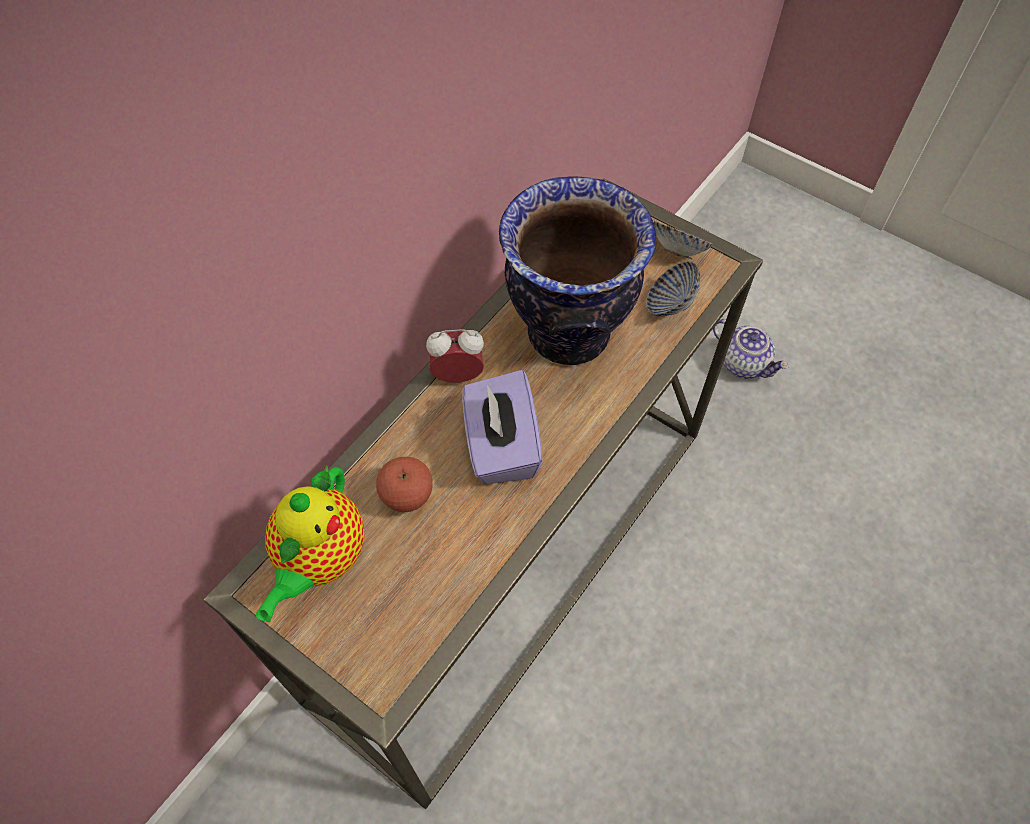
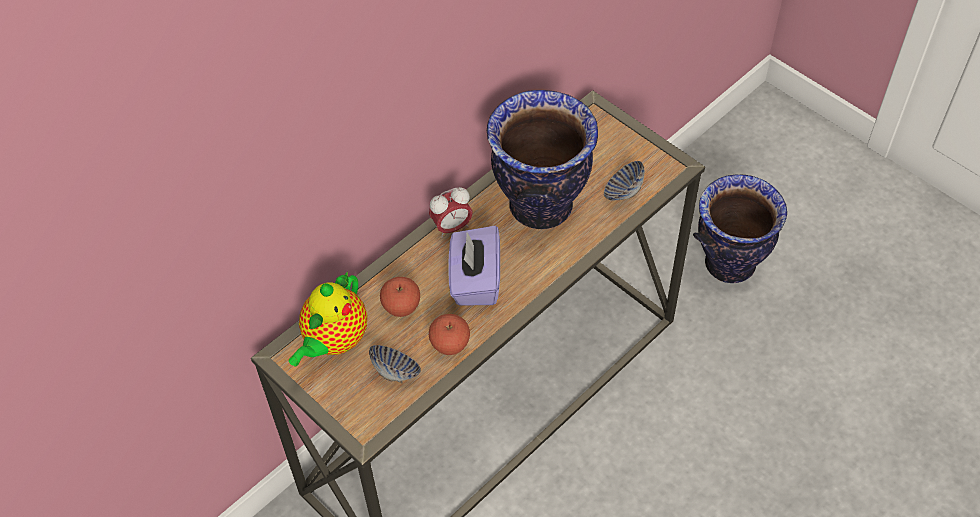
camera: 10 degrees right, 5 degrees down
alarm clock [426,329,484,383] -> alarm clock turned 150 degrees clockwise [429,187,473,238]
bowl [654,221,713,259] -> bowl moved to [369,345,421,383]
teapot [713,319,789,379] -> vase [693,175,787,283]
none -> apple [429,314,470,355]

